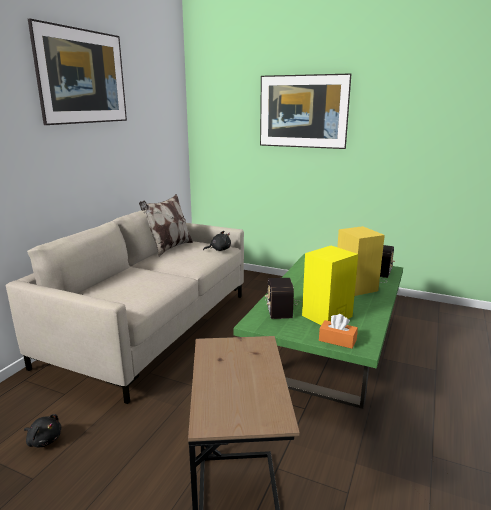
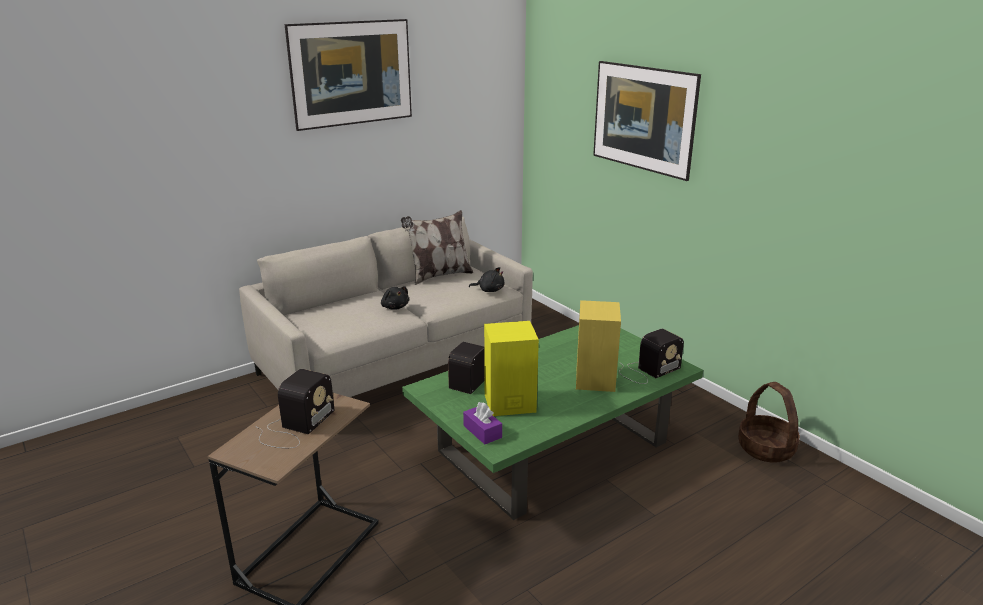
camera: 30 degrees right, 5 degrees up
black plush toy [24,414,61,447] -> black plush toy moved to [381,286,409,310]
orange tissue box [319,314,358,349] -> purple tissue box [463,402,502,445]
none -> radio [257,369,335,448]
none -> basket [738,382,800,463]

